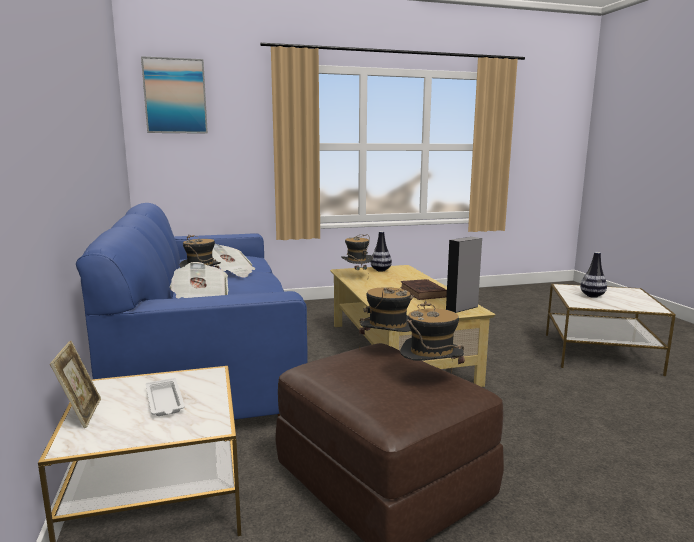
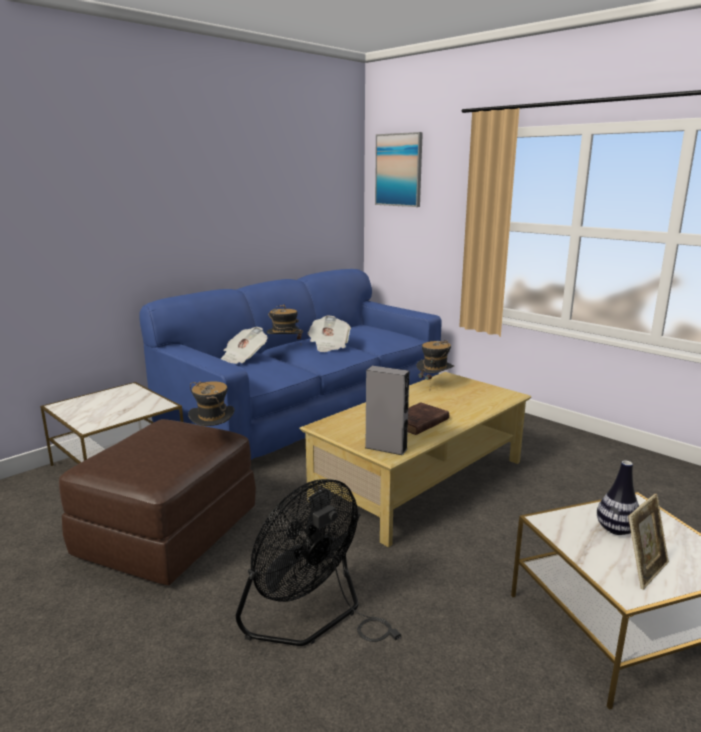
camera: 60 degrees right, 5 degrees up
picture frame [50,341,101,428] -> picture frame moved to [628,494,669,590]
white tray [146,378,185,416] -> none
vase [370,231,392,272] -> none
hat [400,301,465,372] -> none
none -> black fan [236,479,401,646]

